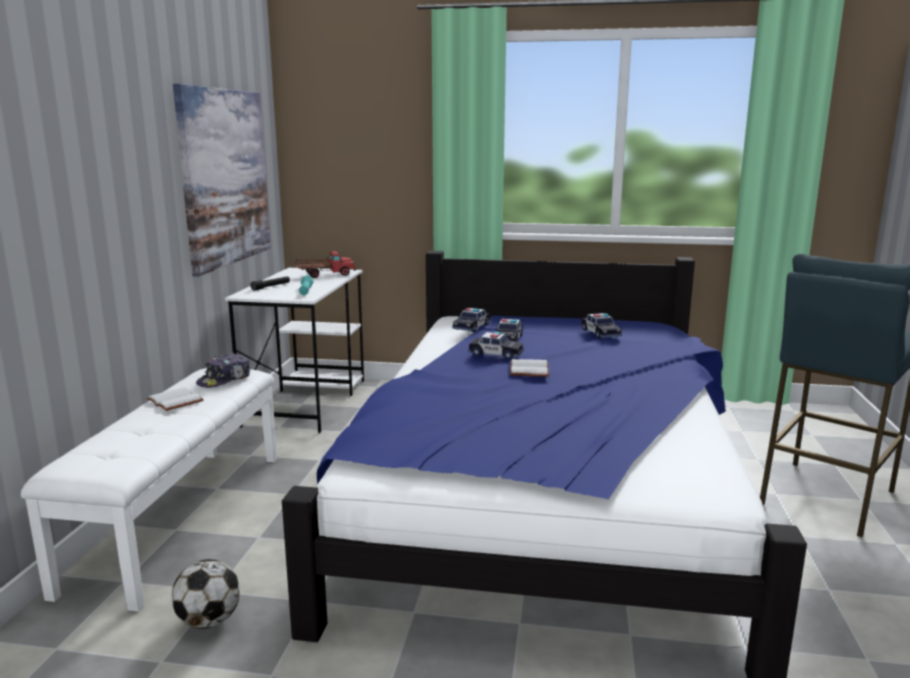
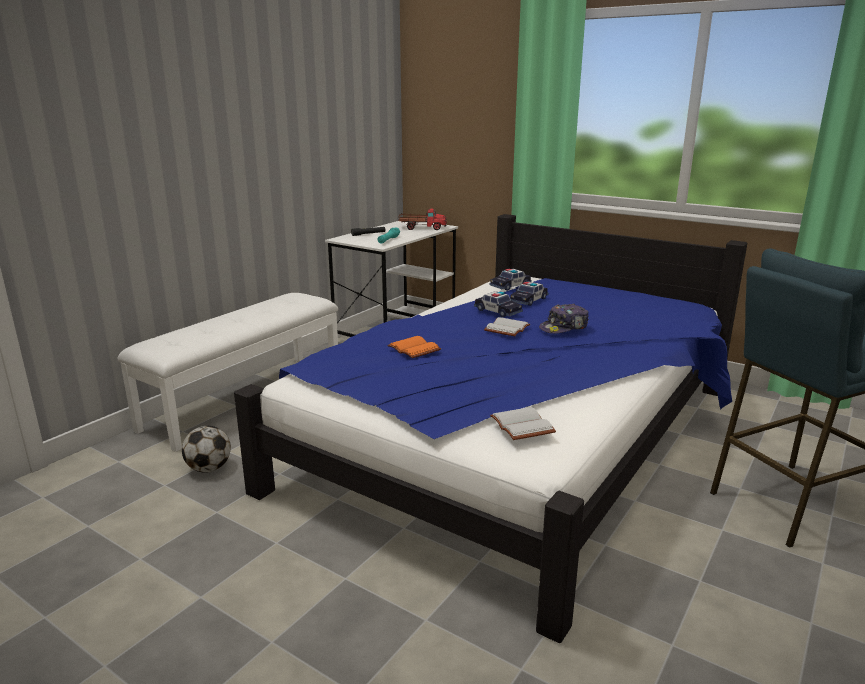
camera: 25 degrees right, 5 degrees up
white book [146,387,204,411] -> white book moved to [490,407,556,440]
picture [173,84,271,277] -> none
cap [196,353,250,388] -> cap moved to [539,304,589,334]
toy car [580,313,622,338] -> none
none -> orange book [387,336,441,358]

